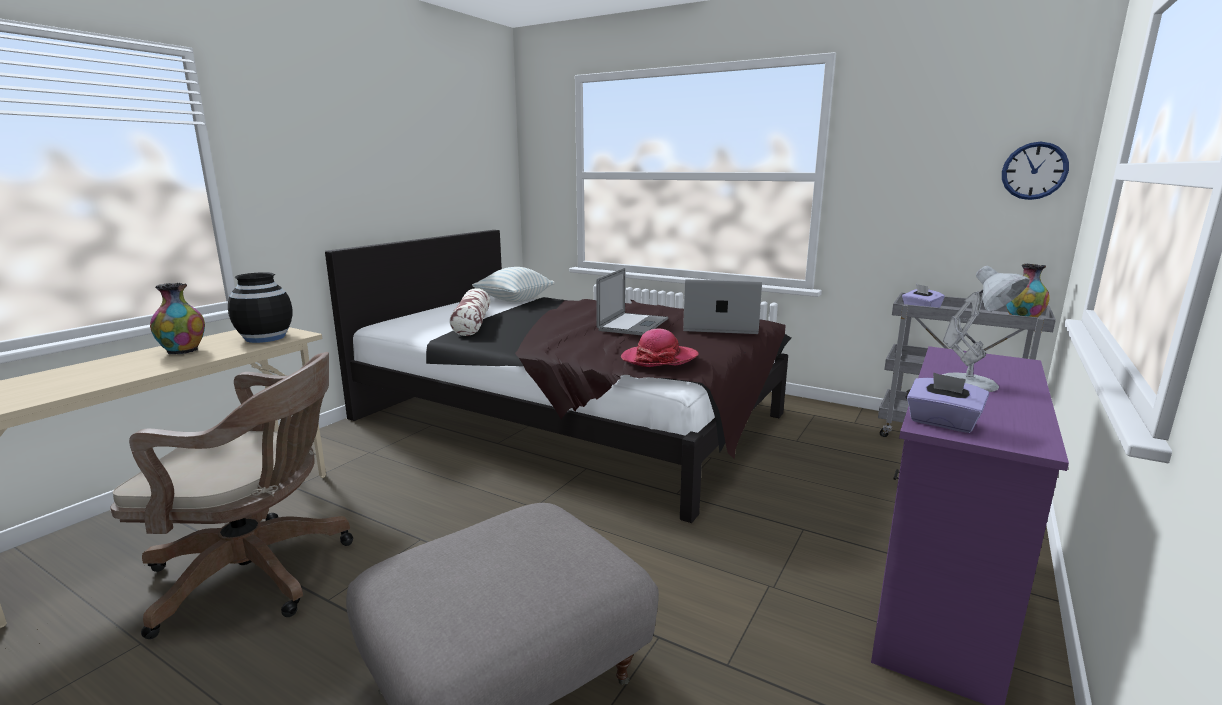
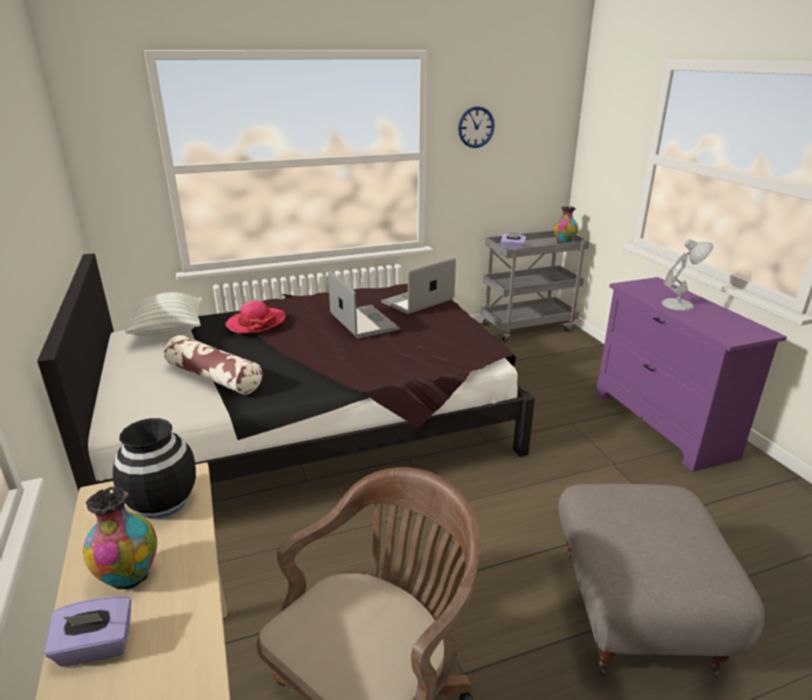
camera: 50 degrees left, 10 degrees up
hat [621,329,699,367] -> hat moved to [225,300,286,333]
purple tissue box [907,372,989,433] -> purple tissue box moved to [44,596,131,667]
wall clock [1002,142,1069,200] -> wall clock moved to [458,106,495,148]

